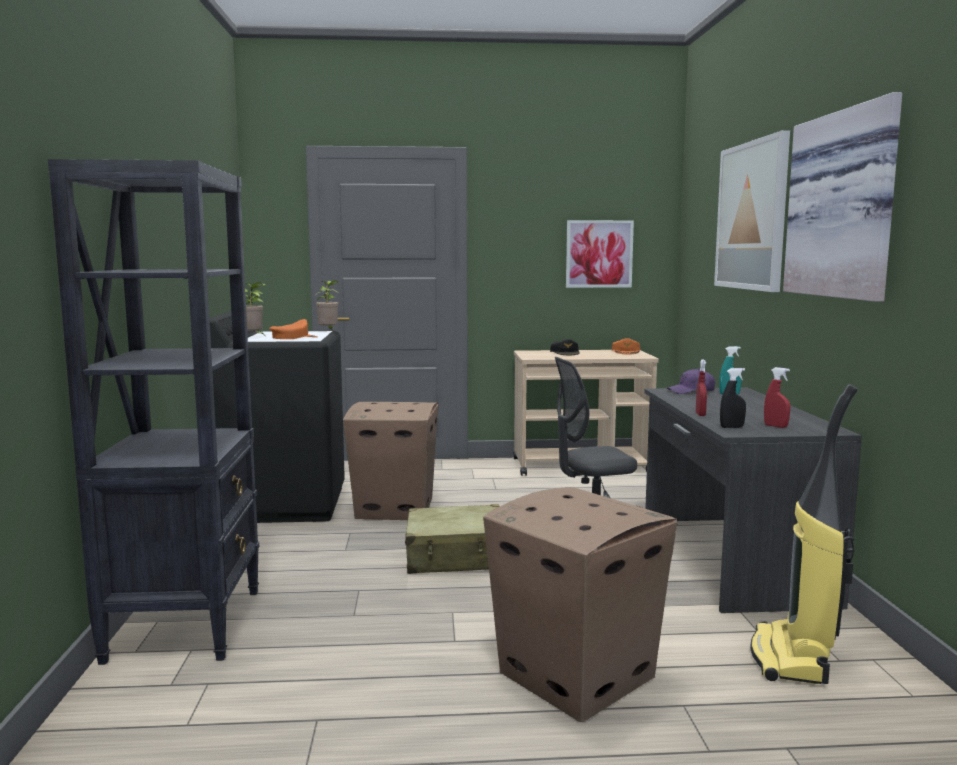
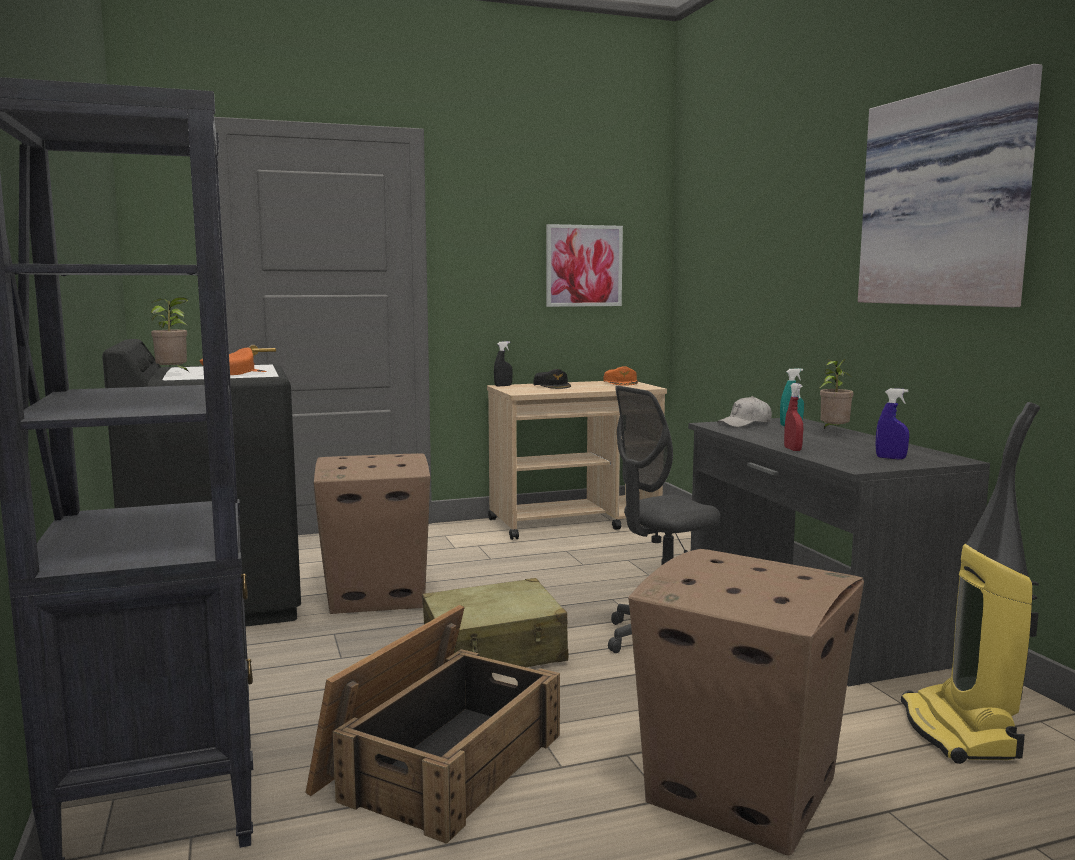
camera: 15 degrees left, 0 degrees up
potted plant [316,280,339,331] -> potted plant moved to [820,359,853,429]
purple cap [667,368,715,394] -> white cap [717,396,772,427]
picture [714,130,790,292] -> none
black spray bottle [720,368,746,428] -> black spray bottle moved to [494,341,513,386]
red spray bottle [764,367,790,428] -> blue spray bottle [876,388,909,459]
none -> crate [305,605,560,844]

